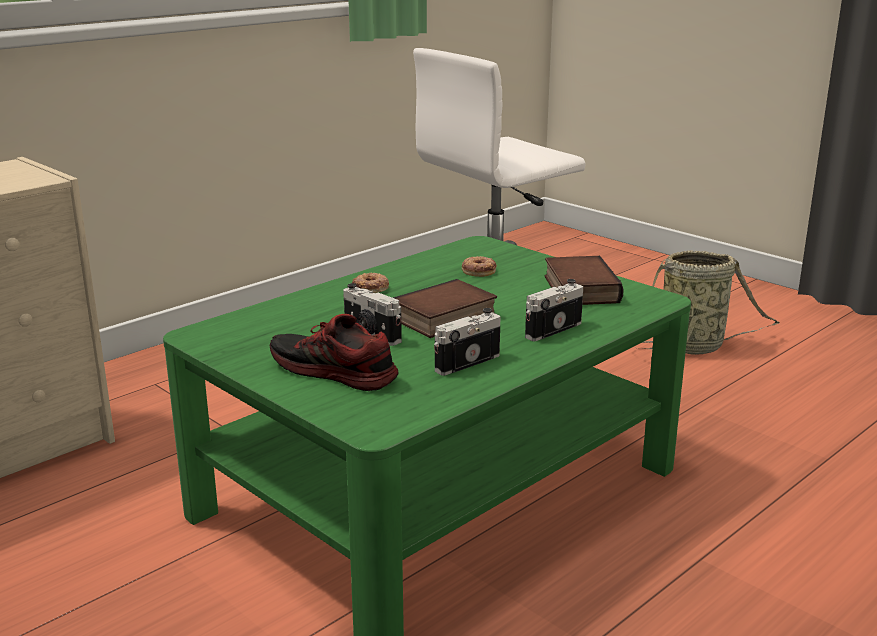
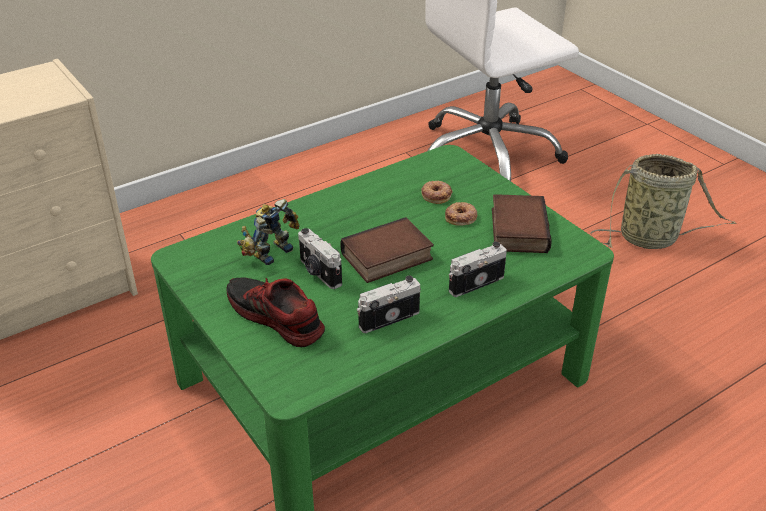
camera: 10 degrees right, 15 degrees up
donut [352,273,389,293] -> donut moved to [445,202,477,226]
none -> toy robot [237,199,300,265]

